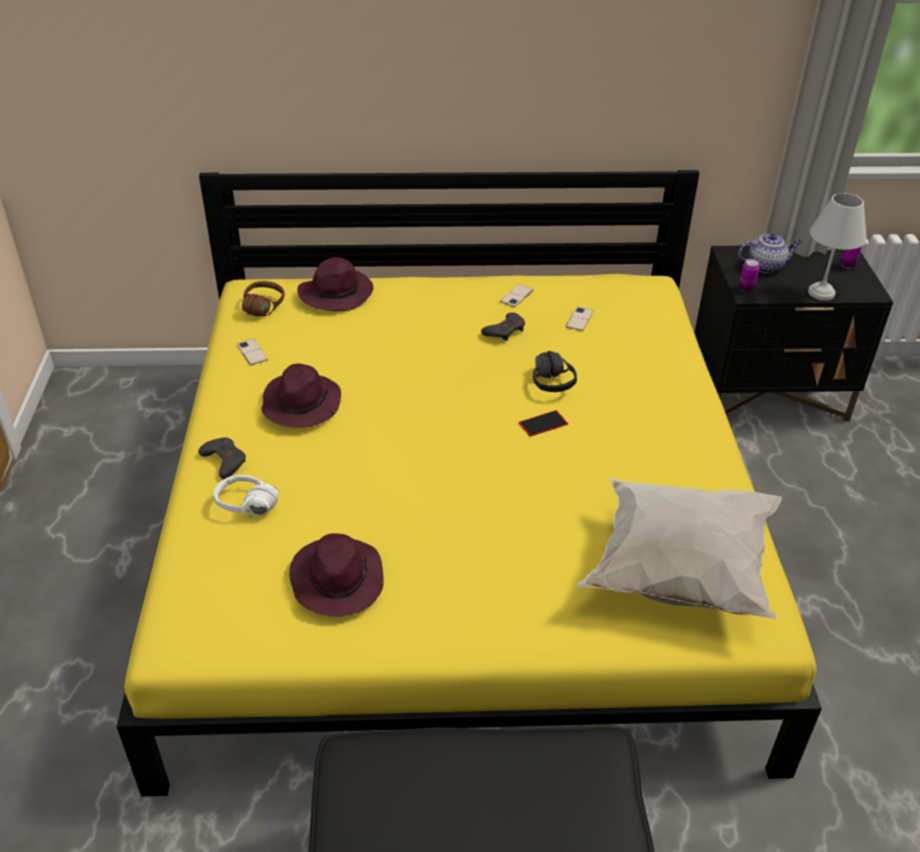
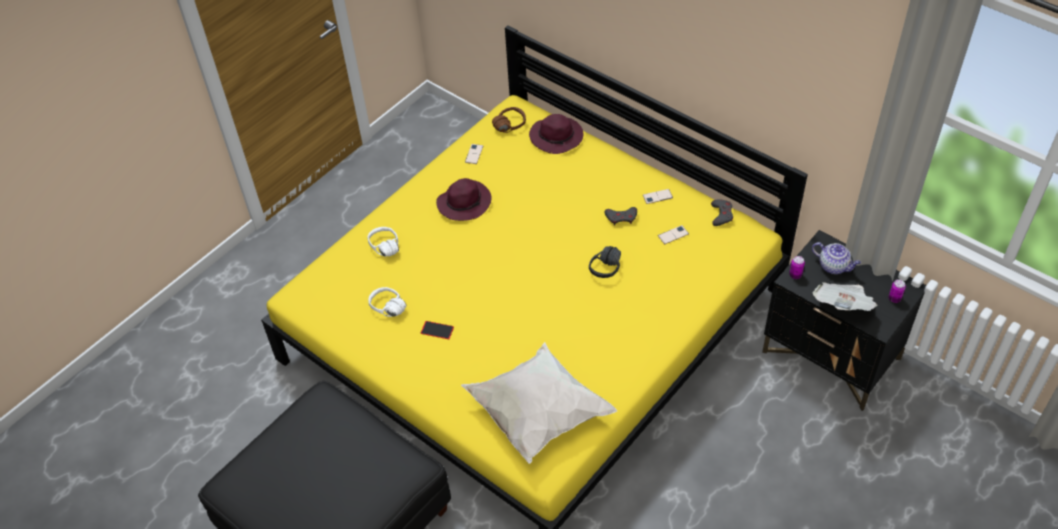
camera: 45 degrees right, 10 degrees up
grey game controller [198,437,246,479] -> grey game controller moved to [711,199,733,226]
purple hat [289,534,384,617] -> white headphones [368,287,406,317]
phone [519,410,568,437] -> phone moved to [421,321,454,339]
white table lamp [808,193,867,300] -> newspaper [812,282,878,311]

